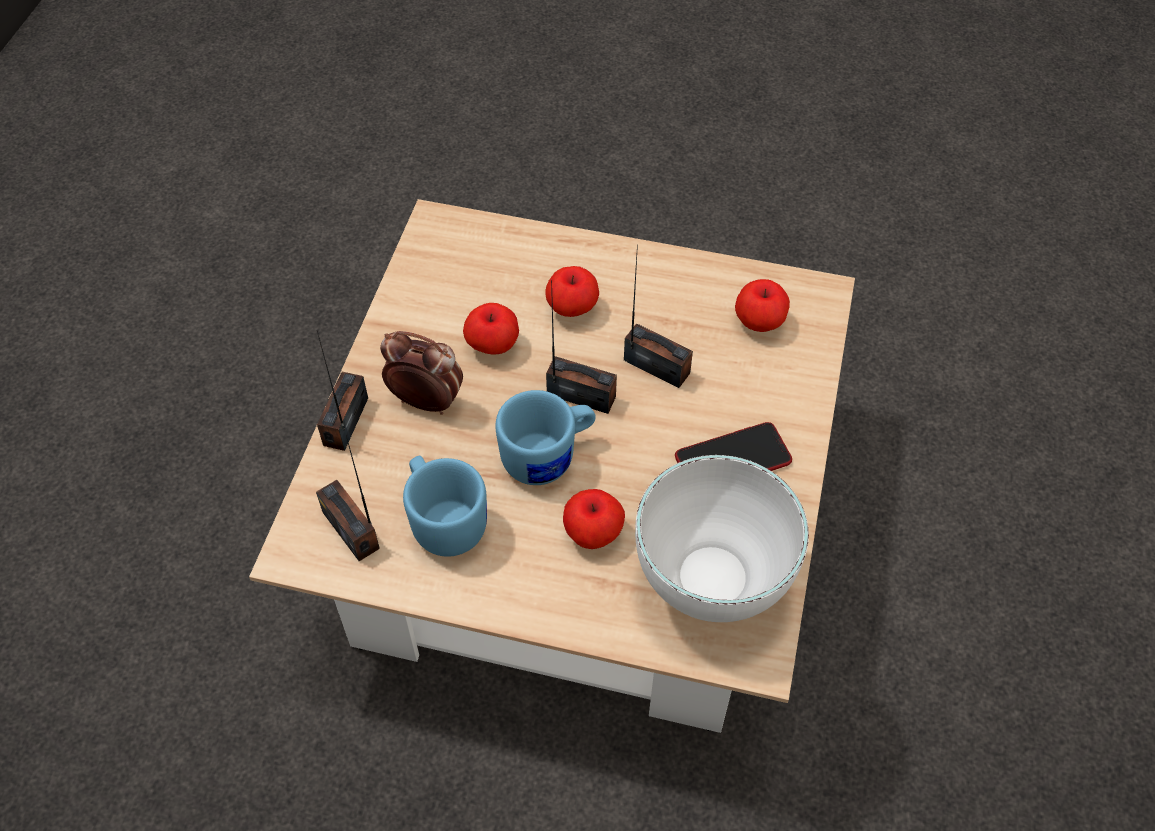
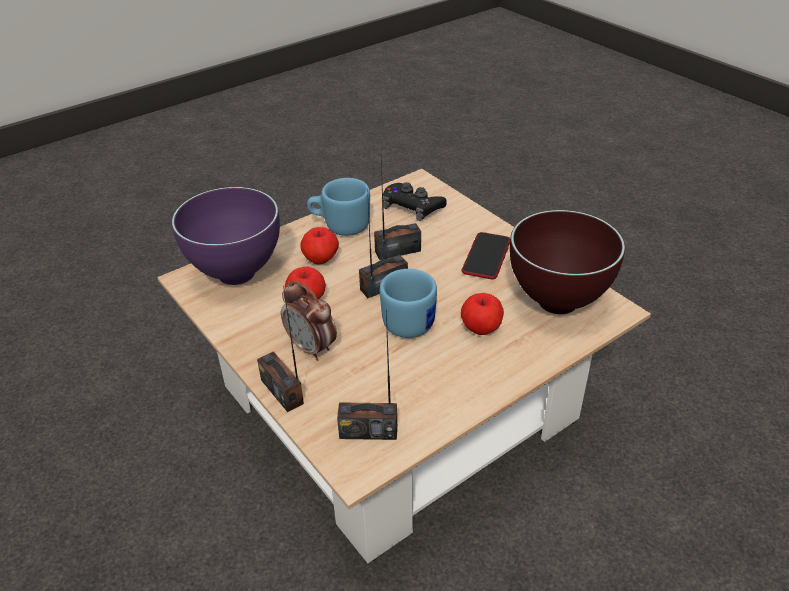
camera: 50 degrees left, 15 degrees down
alarm clock [380,331,463,415] -> alarm clock turned 105 degrees counterclockwise [281,281,337,361]
blue mug [403,456,487,557] -> blue mug moved to [307,178,370,236]
white bowl [635,455,809,622] -> brown bowl [510,210,625,314]
apple [735,279,790,332] -> black game controller [383,182,447,221]
none -> purple bowl [171,187,280,285]

